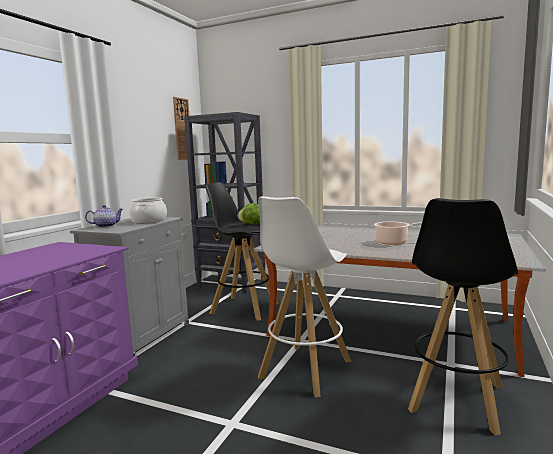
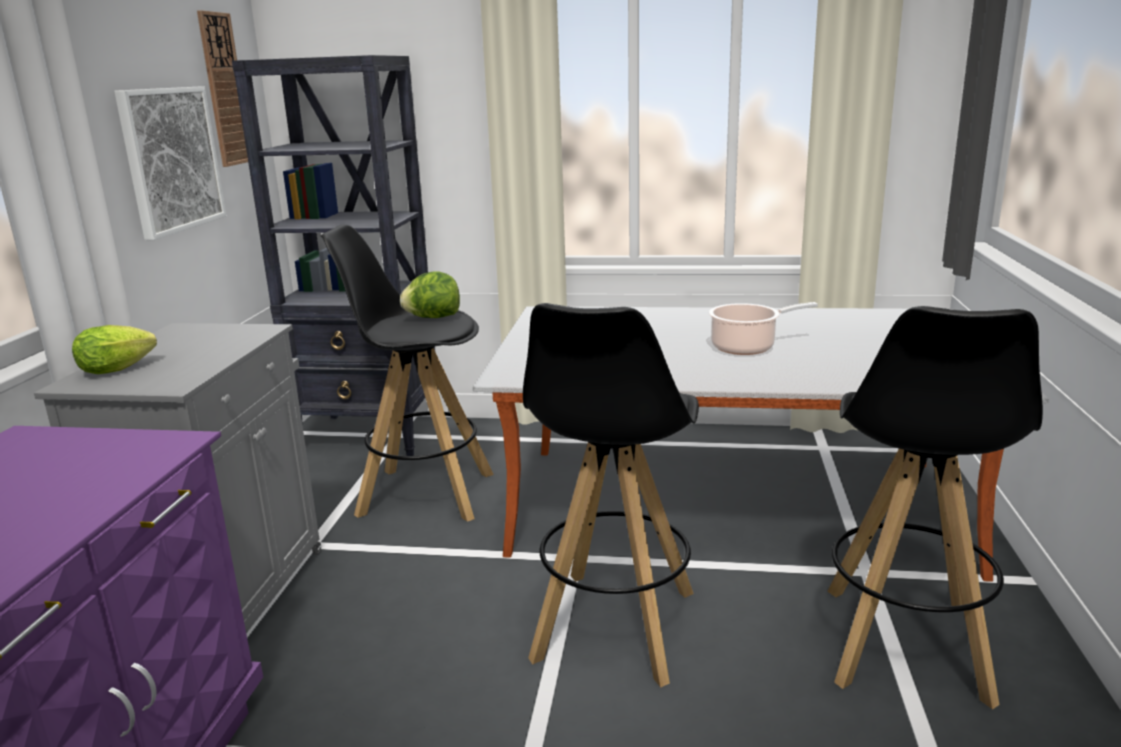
camera: 15 degrees left, 10 degrees up
teapot [85,205,123,227] -> lettuce [72,325,157,374]
cooking pot [129,198,167,223] -> none
white stool [258,196,351,398] -> black stool [523,303,699,687]
none -> picture [114,86,226,240]

